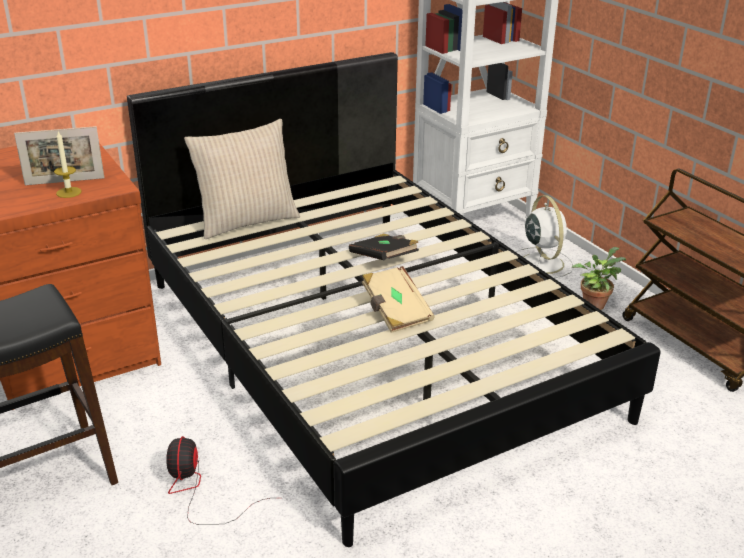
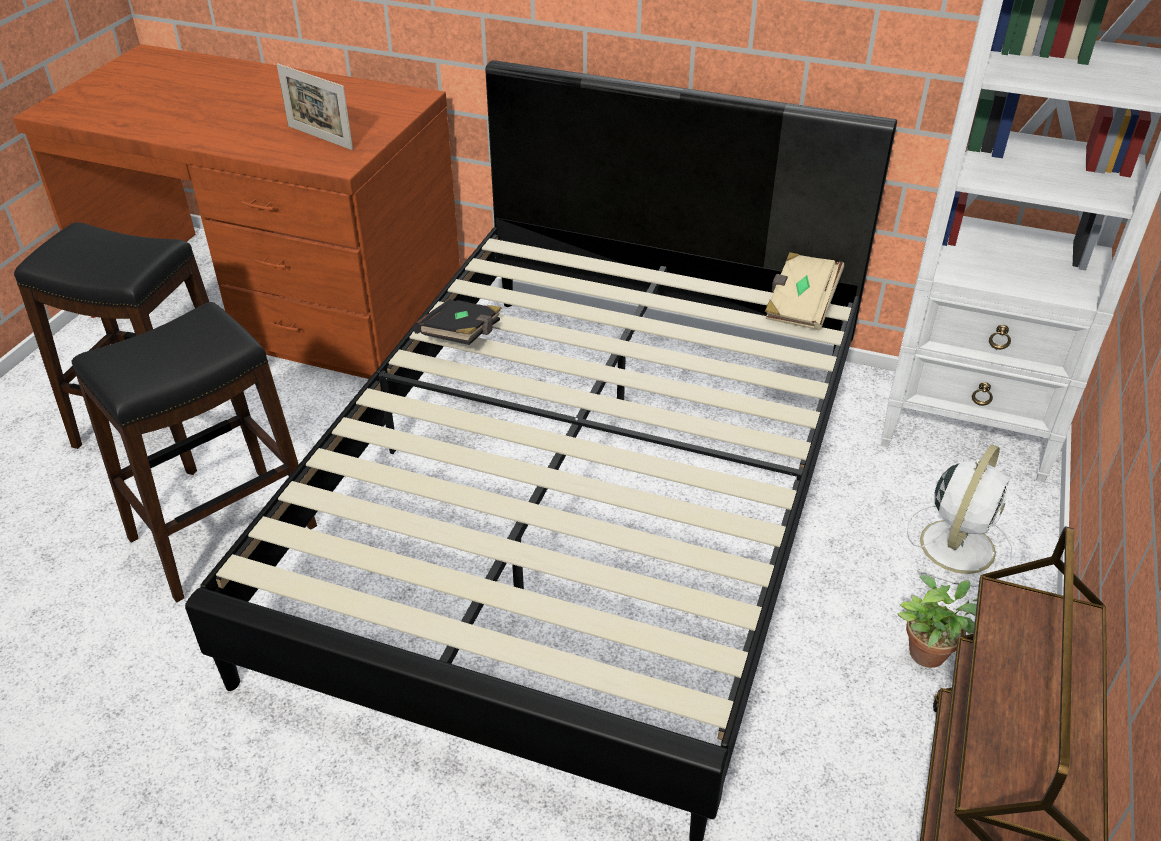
camera: 50 degrees right, 10 degrees up
candle [54,132,82,198] -> none
fan [166,436,270,525] -> black stool [72,302,317,602]
beige pillow [184,119,300,239] -> none
black book [349,233,419,260] -> black book moved to [414,299,502,345]
beige book [362,266,435,333] -> beige book moved to [765,252,844,330]

